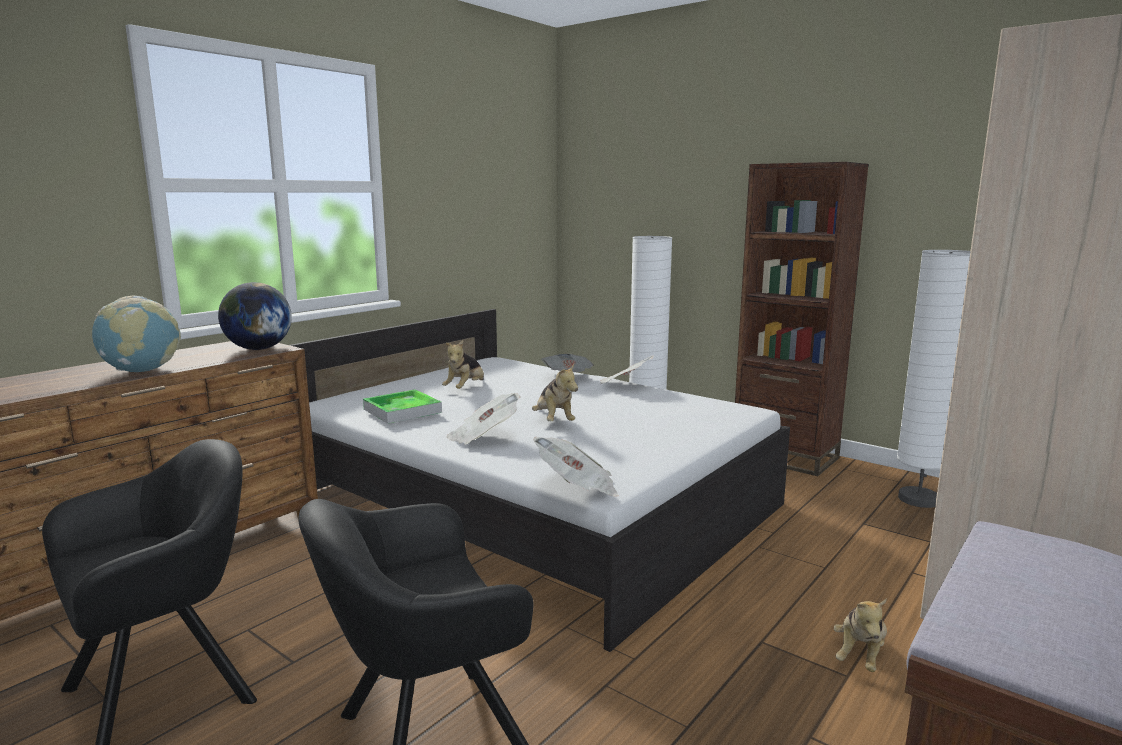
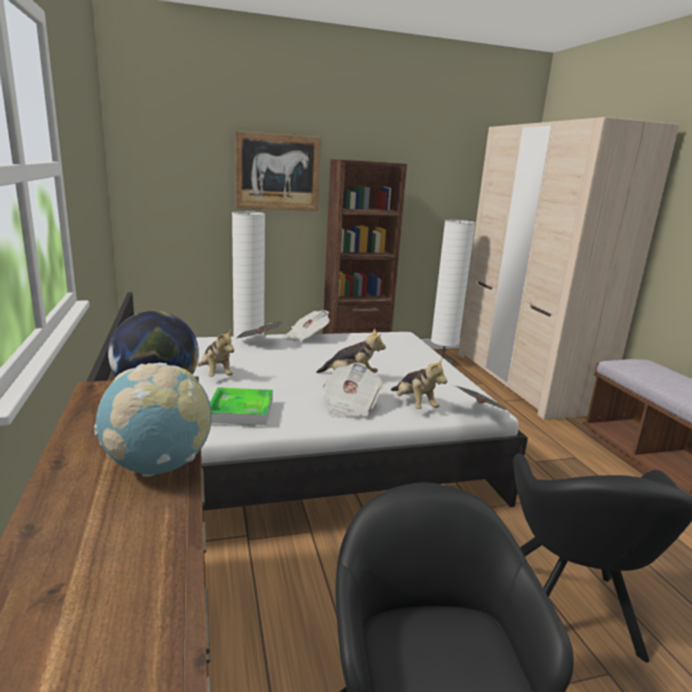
camera: 55 degrees left, 5 degrees up
plush toy [834,598,887,672] -> plush toy moved to [391,359,447,409]
none -> picture [235,131,321,211]

